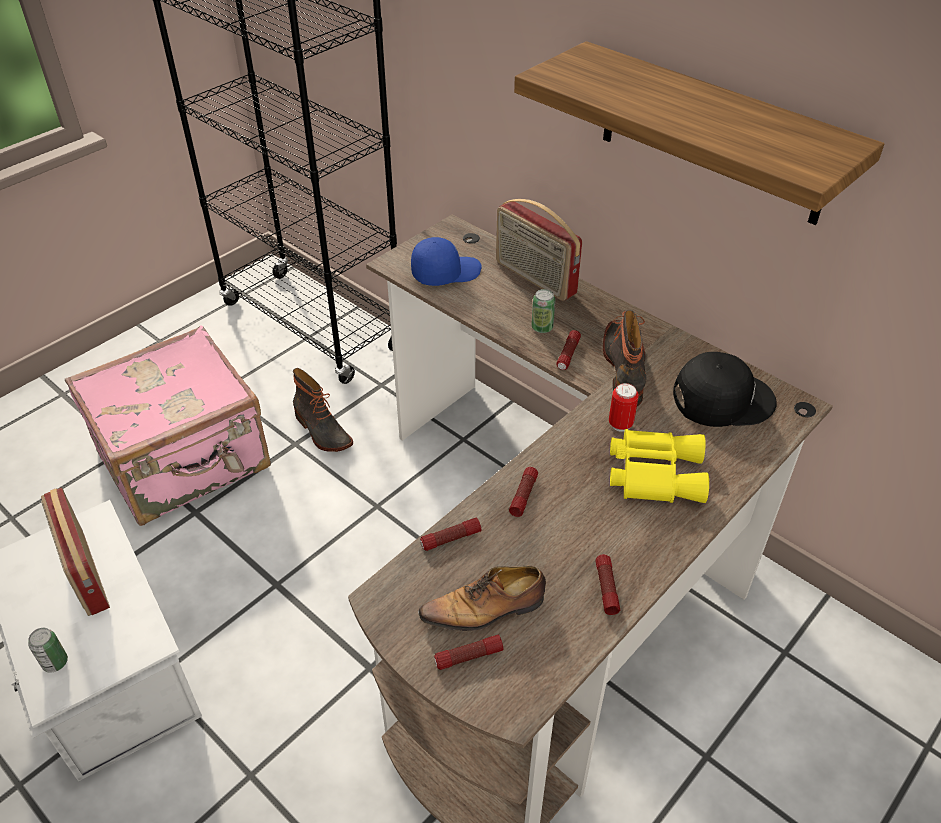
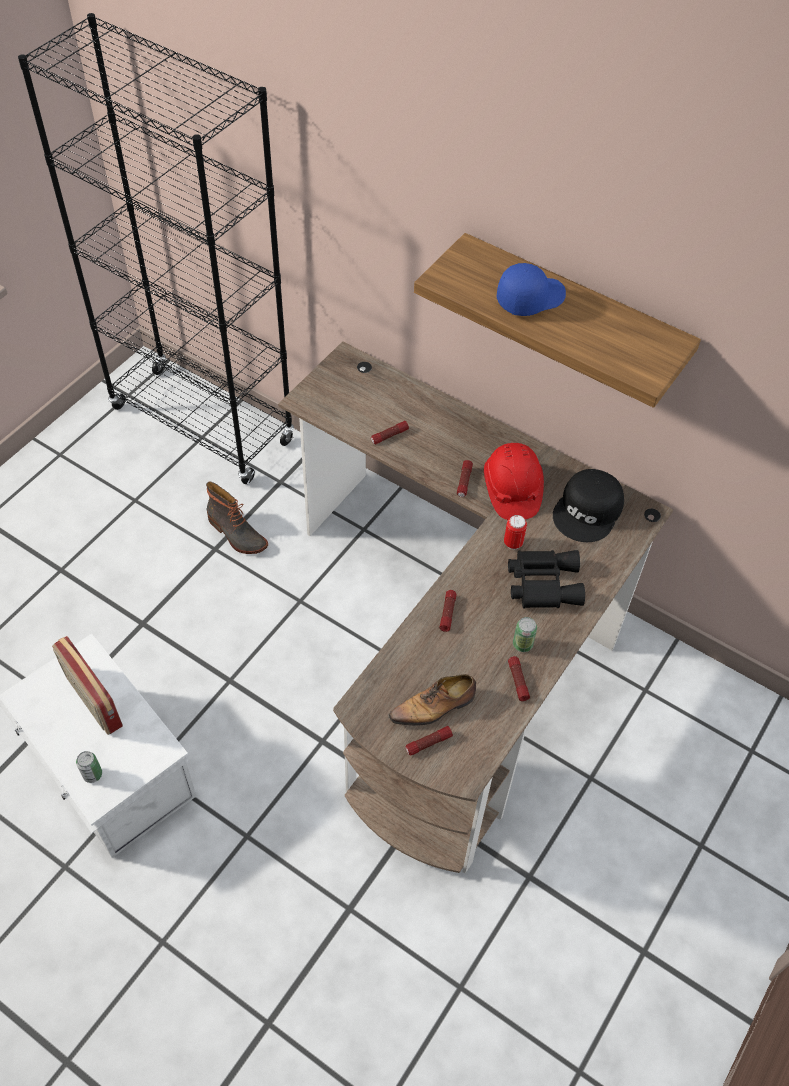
camera: 10 degrees left, 10 degrees up
pink suitcase [65,325,271,526] -> none
blue cap [411,237,482,286] -> blue cap moved to [496,263,566,316]
flashlight [420,518,481,551] -> flashlight moved to [371,421,409,444]
radio [496,199,582,301] -> none
can [532,289,555,333] -> can moved to [513,617,537,652]
boot [603,310,646,406] -> red hard hat [484,443,544,520]
yellow binoculars [610,429,709,503] -> black binoculars [508,550,585,609]
black cap [673,352,777,427] -> black cap turned 135 degrees clockwise [553,469,624,542]

